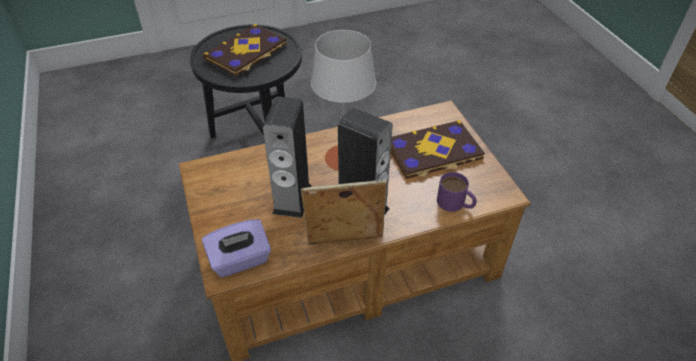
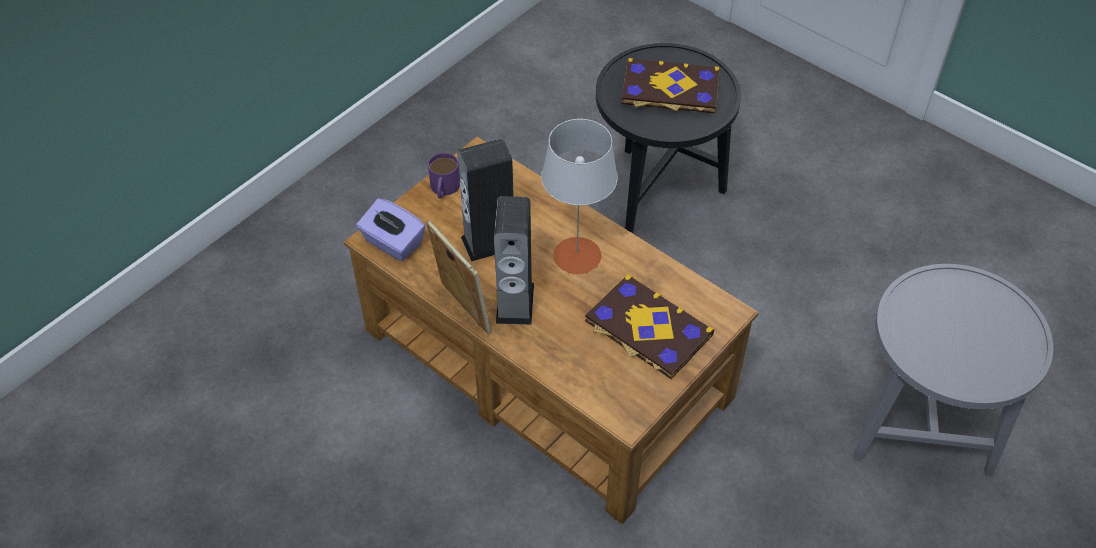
camera: 60 degrees right, 5 degrees up
purple mug [437,172,477,212] -> purple mug moved to [428,153,460,199]
none -> grey side table [853,264,1053,476]

